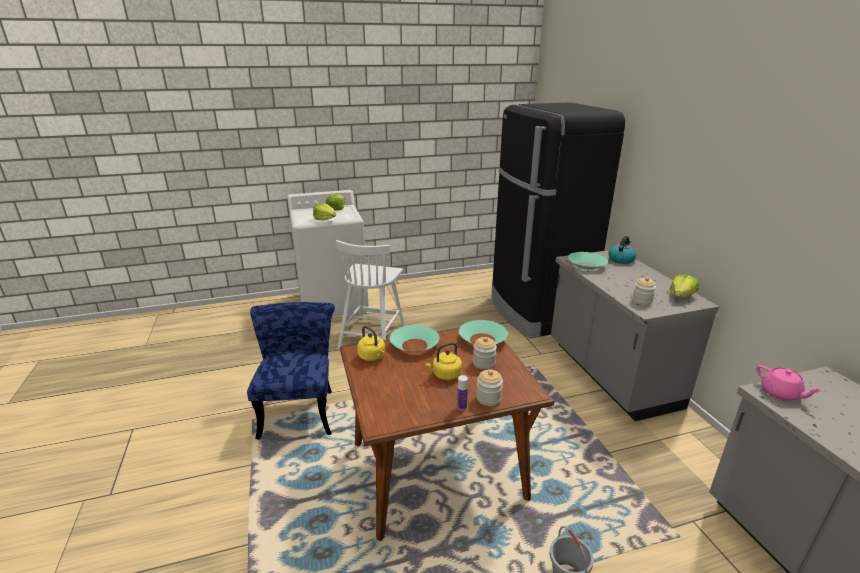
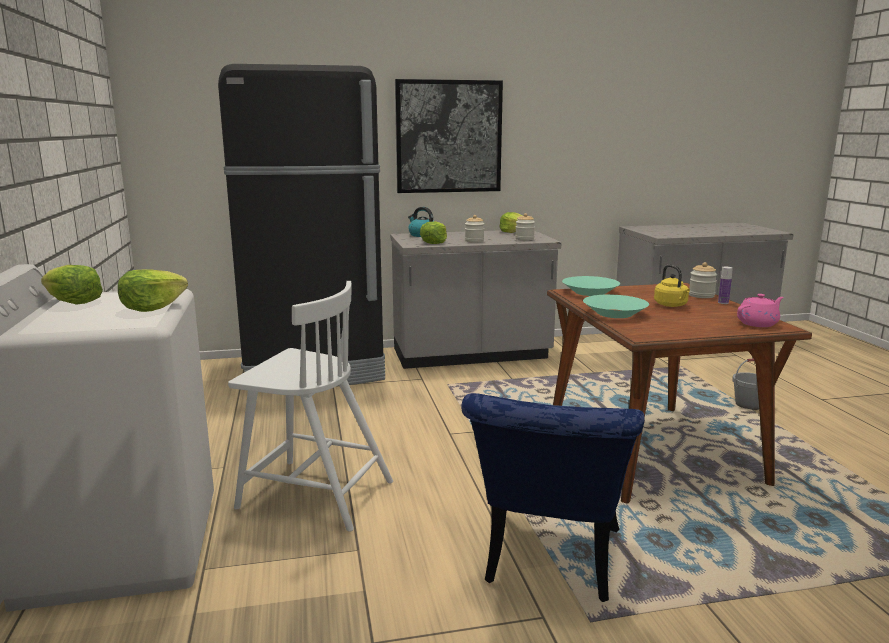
camera: 85 degrees left, 10 degrees down
blue chair [247,302,335,440] -> blue chair turned 75 degrees counterclockwise [462,393,645,602]
yellow kettle [357,326,385,361] -> none
jar [473,337,497,370] -> jar moved to [465,215,484,243]
turquoise bowl [568,252,608,270] -> lettuce [420,221,447,244]
pink teapot [757,365,823,401] -> pink teapot moved to [737,294,784,327]
none -> picture [395,79,503,193]

